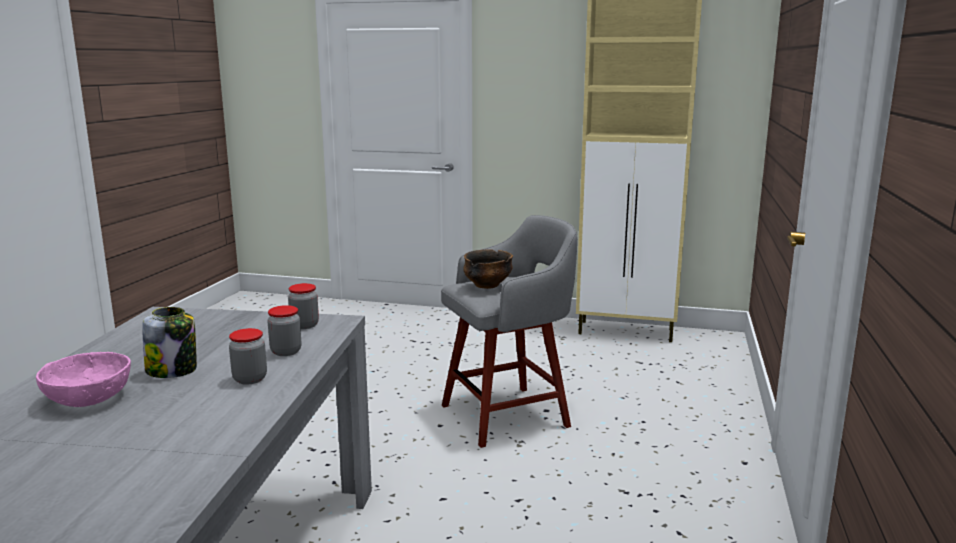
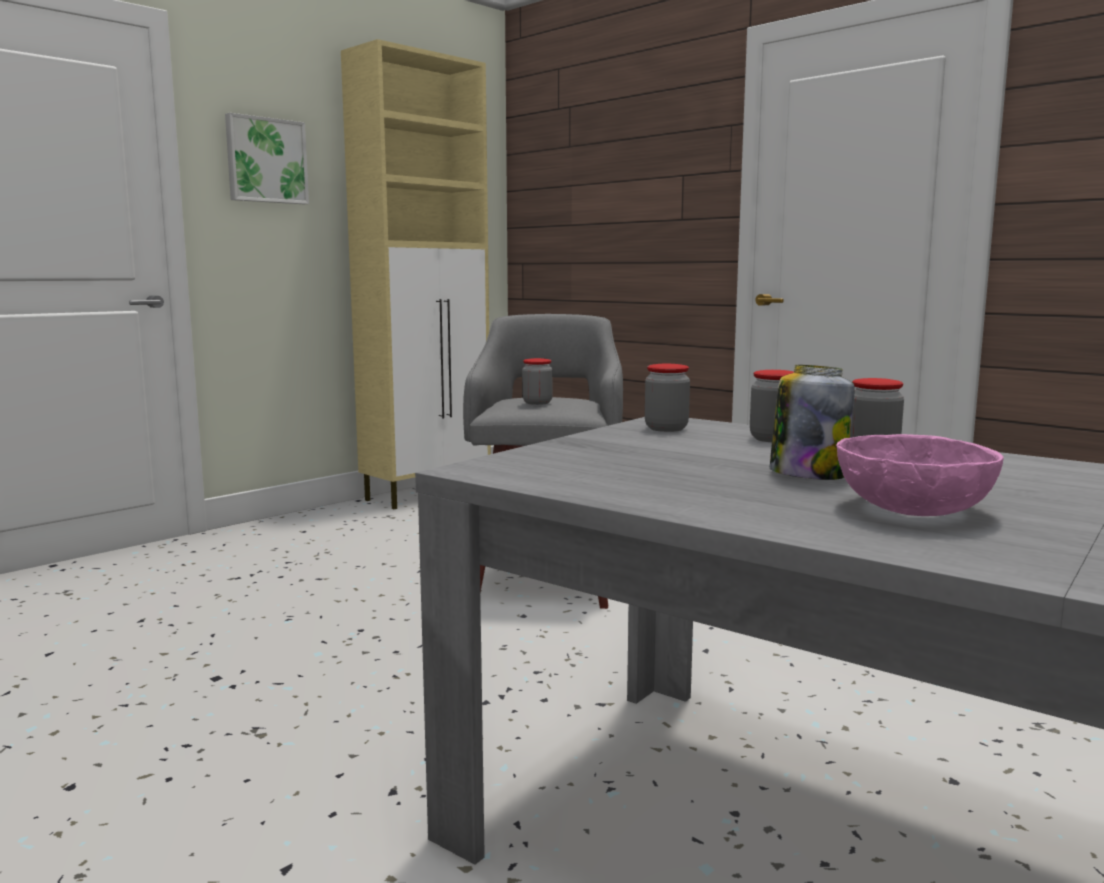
camera: 60 degrees left, 5 degrees down
bowl [463,249,513,289] -> jar [522,358,553,405]
none -> picture [225,113,309,204]

